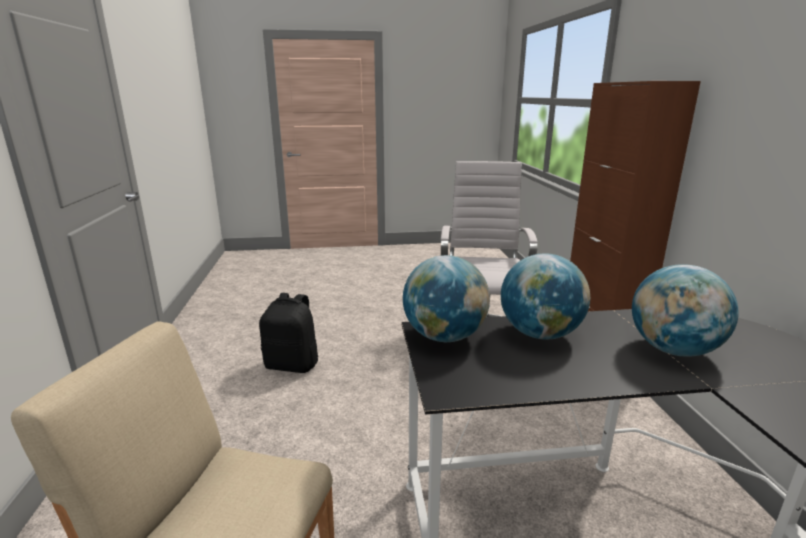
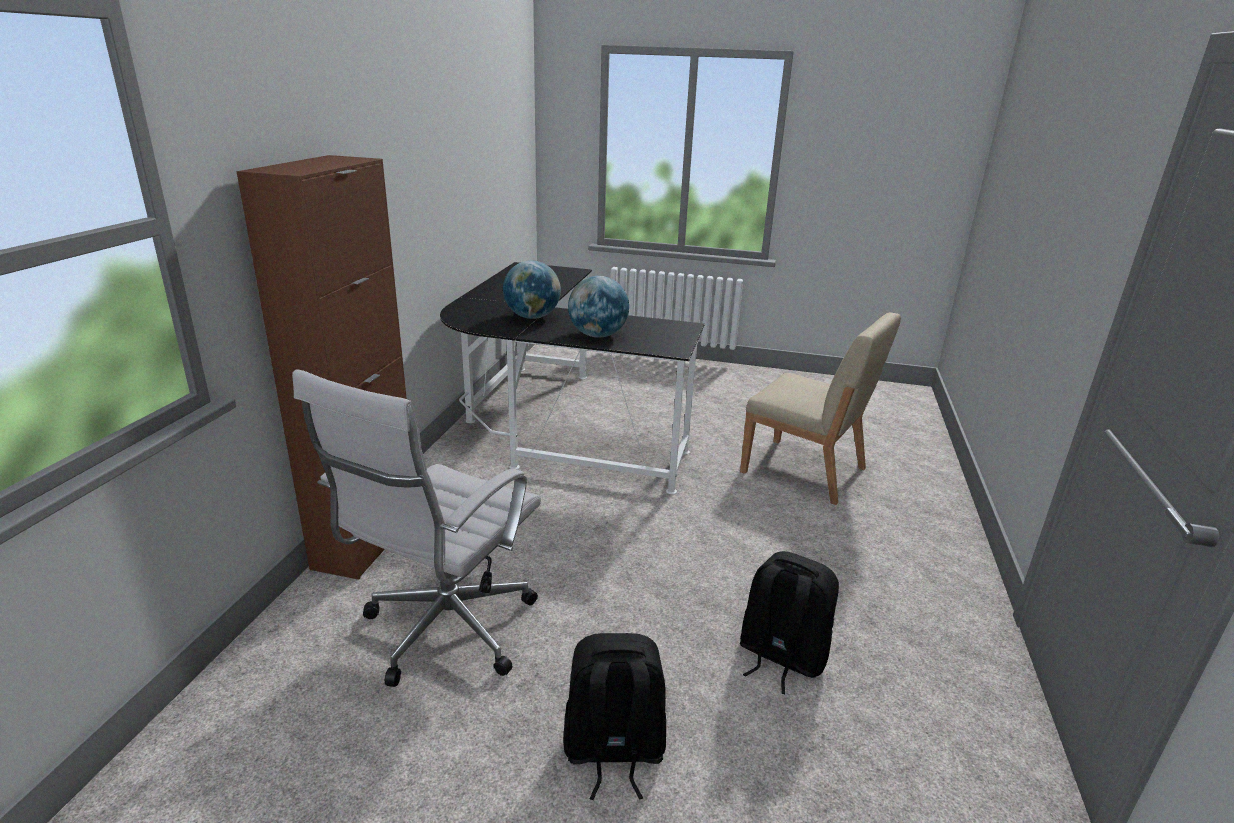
camera: 160 degrees left, 5 degrees up
globe [403,255,490,342] -> none
none -> black backpack [563,633,666,800]

